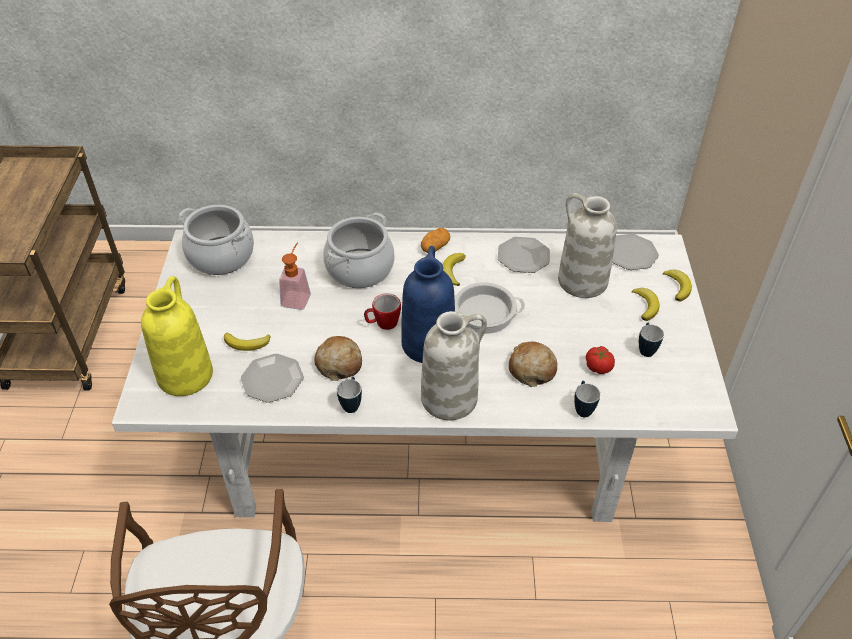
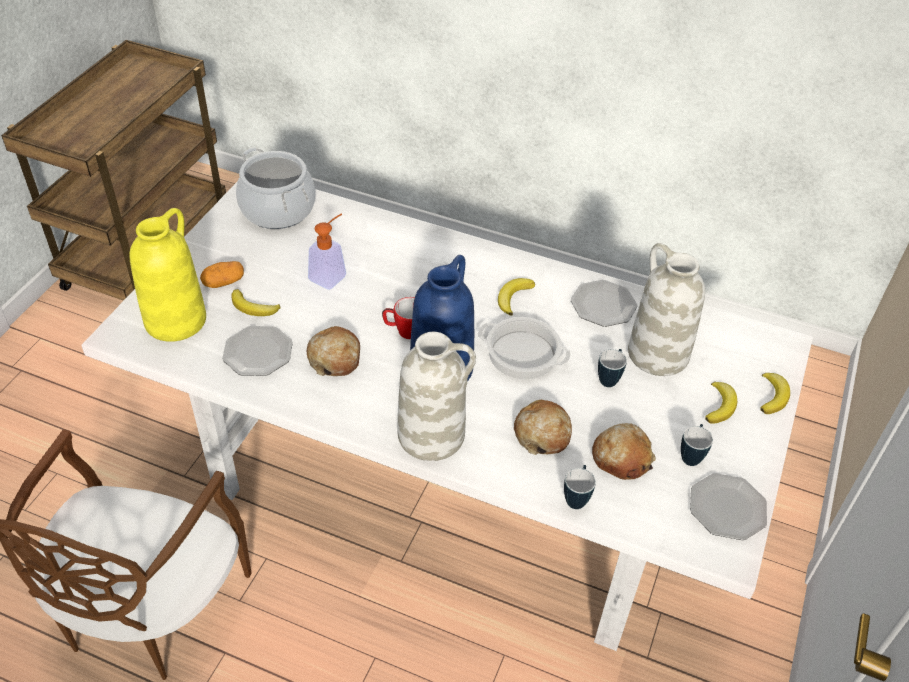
camera: 20 degrees right, 0 degrees up
cooking pot [323,212,394,288] -> none
mug [337,377,362,413] -> mug moved to [598,349,627,387]
potato [421,228,450,253] -> potato moved to [200,261,244,288]
tomato [586,346,615,374] -> bread [592,423,656,480]
plate [612,234,659,270] -> plate moved to [690,473,767,540]

